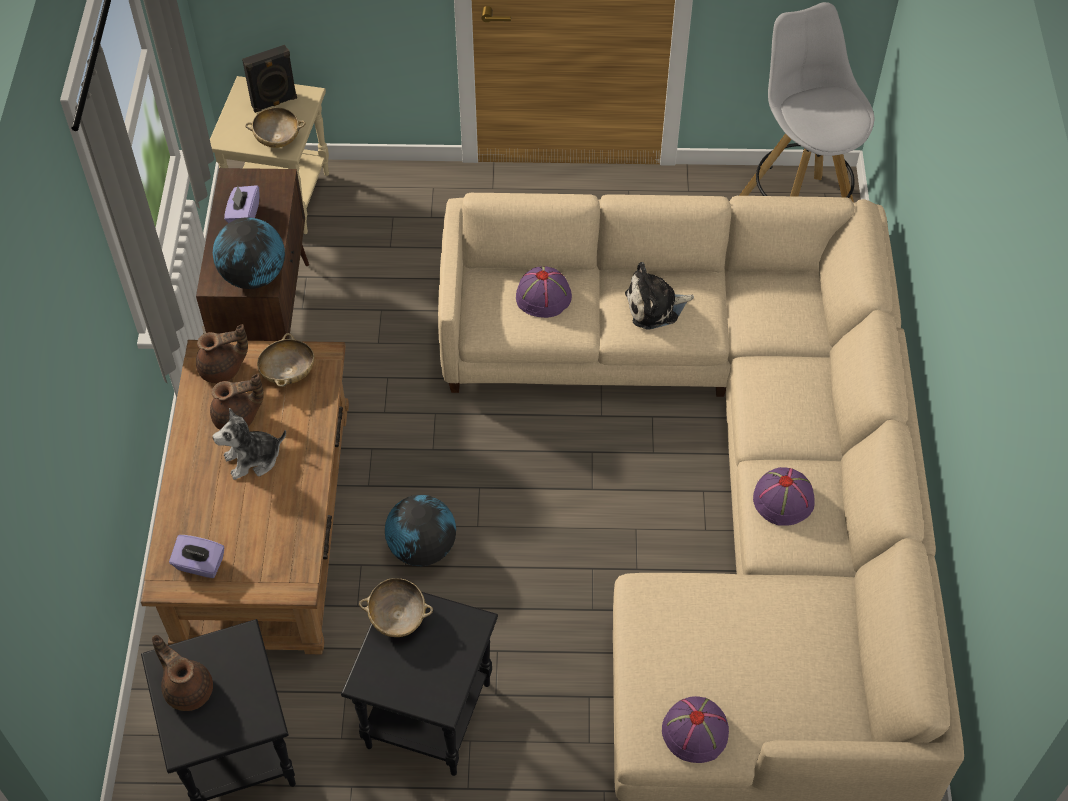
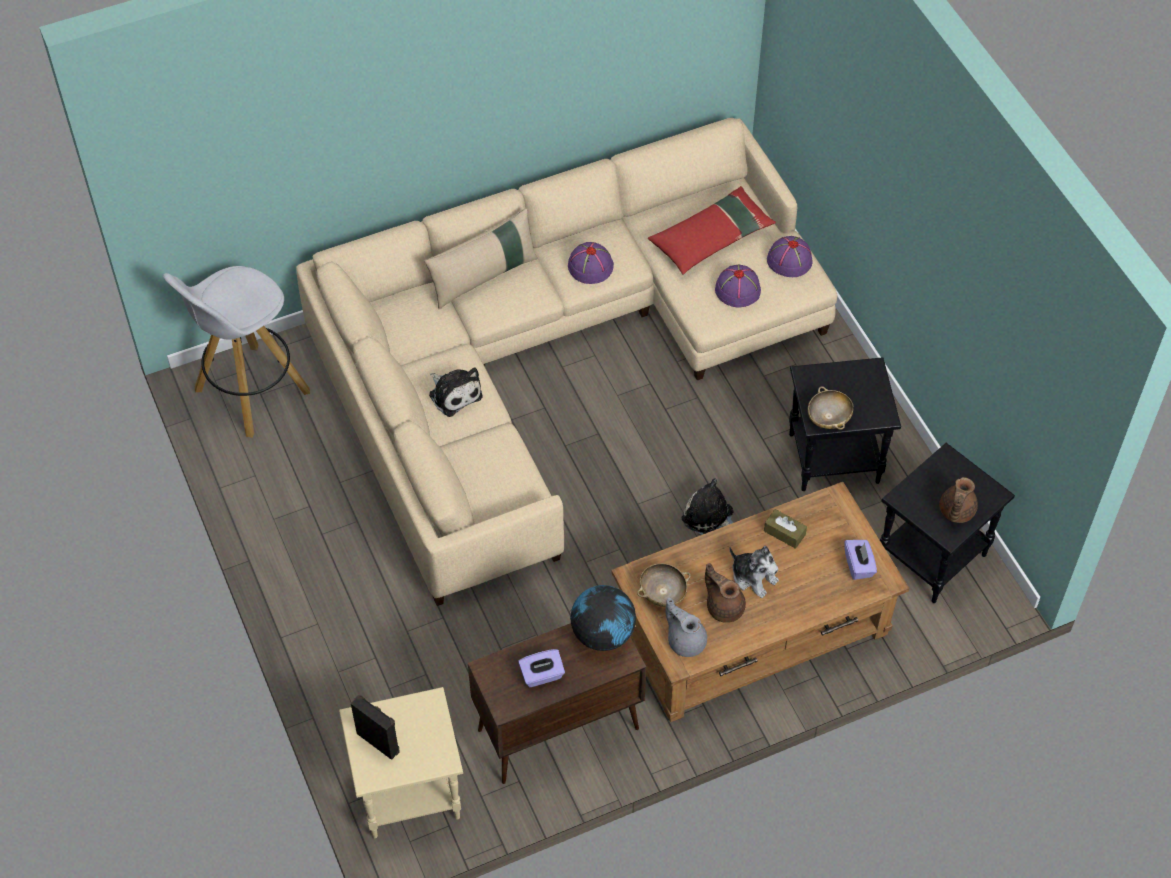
camera: 115 degrees left, 0 degrees up
brown teapot [196,324,248,383] -> grey teapot [666,598,707,657]
beige bowl [245,107,306,148] -> none
globe [385,495,456,566] -> plush toy [682,479,734,535]
purple hat [516,266,572,318] -> purple hat moved to [715,265,761,307]
none -> beige pillow [424,208,538,310]
none -> red pillow [648,186,776,275]
none -> brown tissue box [764,509,807,549]

